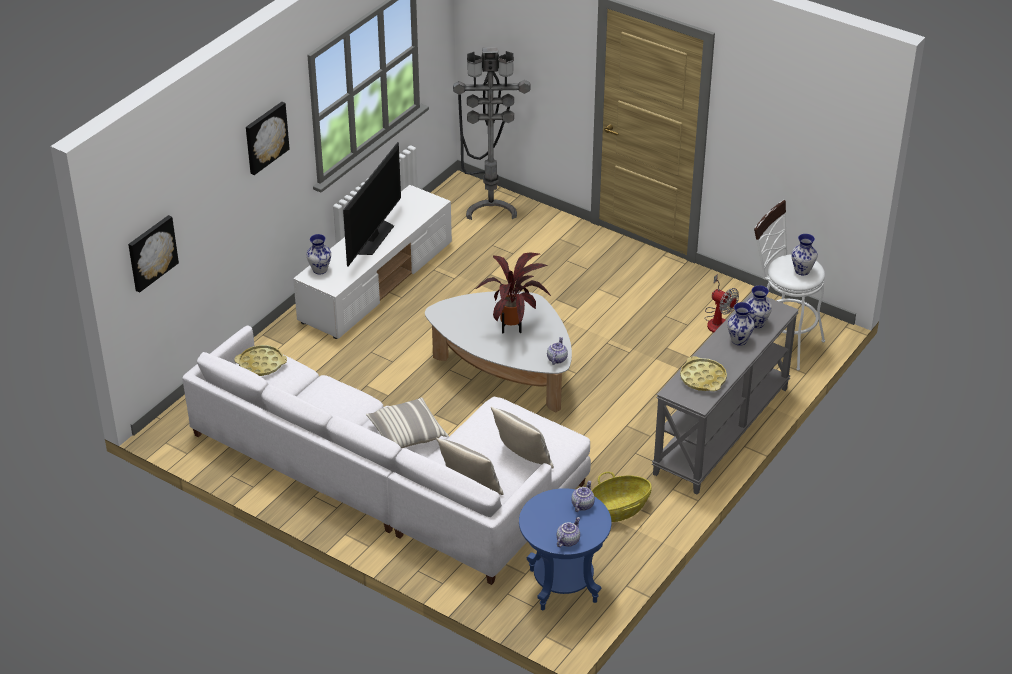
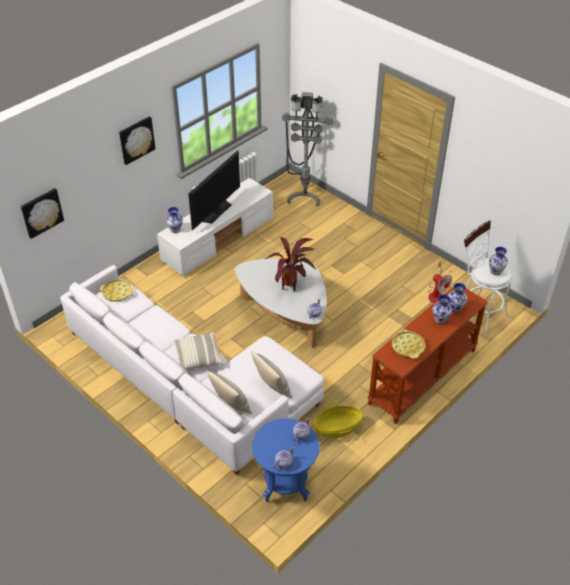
camera: 10 degrees right, 5 degrees up
grey console table [652,292,799,495] -> brown console table [368,286,488,424]

